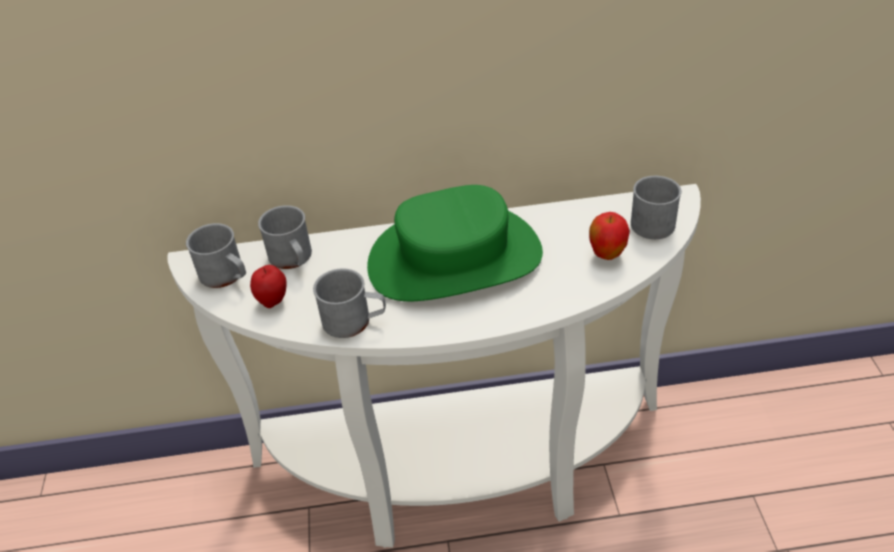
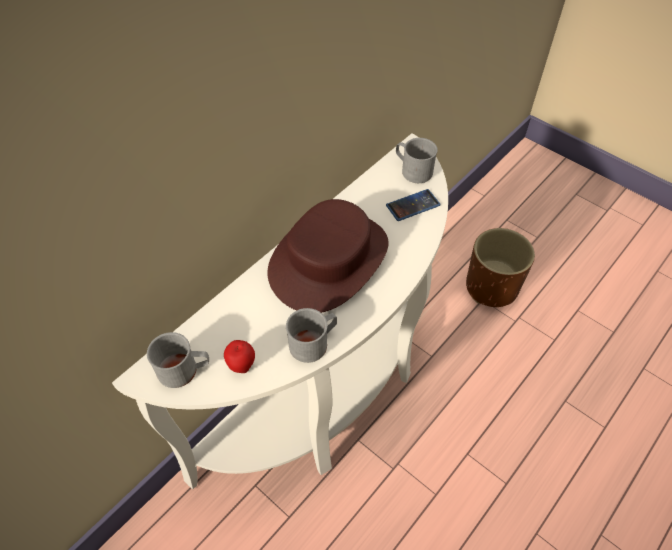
camera: 45 degrees left, 10 degrees up
grey mug [258,205,312,269] -> none
green hat [367,185,543,301] -> brown hat [267,199,389,313]
apple [589,212,630,260] -> phone [386,189,441,221]
none -> brown planter [466,228,535,307]

